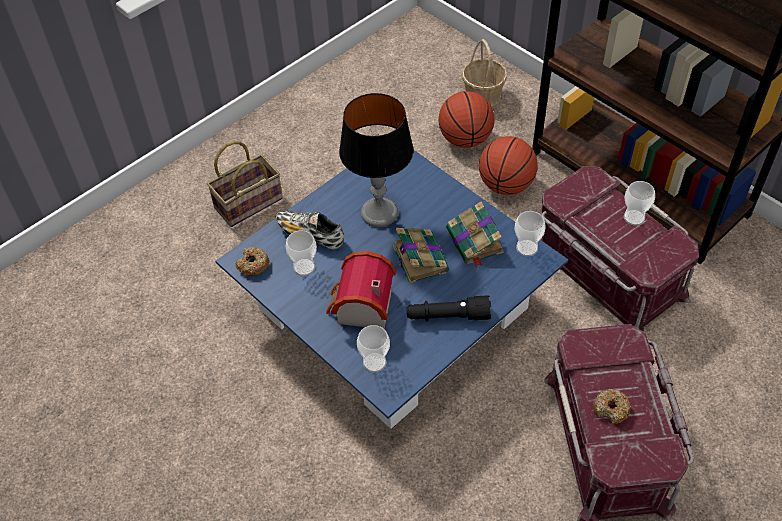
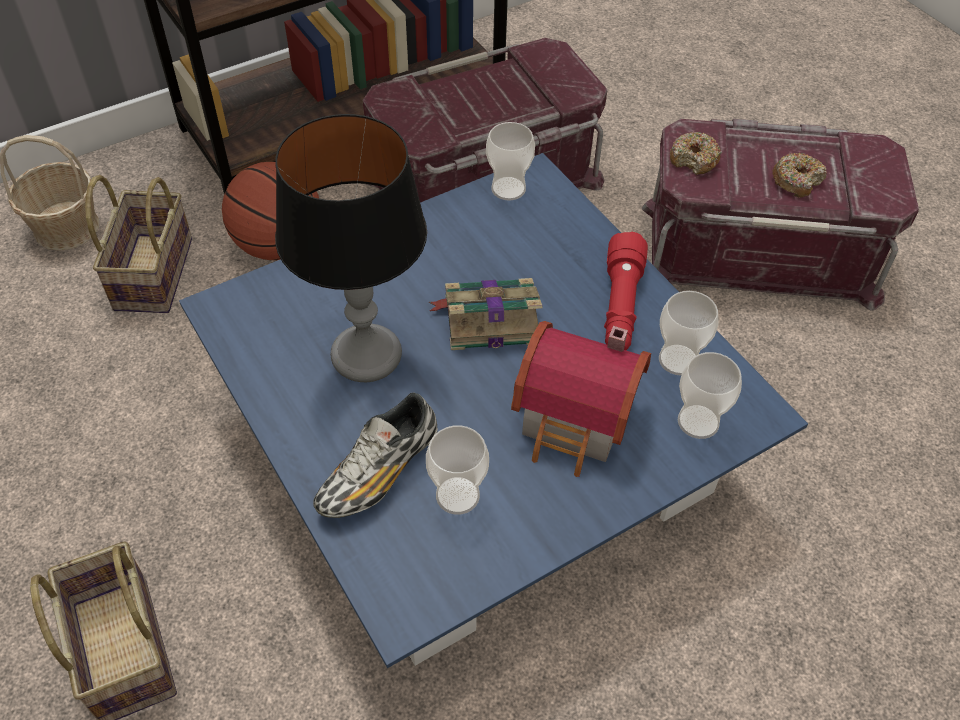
camera: 80 degrees left, 0 degrees up
donut [236,247,270,276] -> donut moved to [670,132,722,175]
black flashlight [407,295,491,322] -> red flashlight [604,232,648,350]
basketball [438,91,495,148] -> basket [85,175,192,313]
book [446,201,504,268] -> none
cup [624,181,655,226] -> cup moved to [659,291,718,376]

